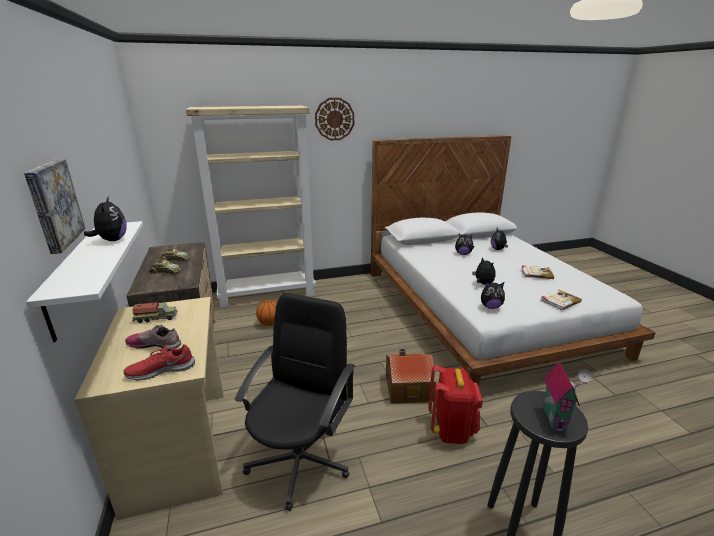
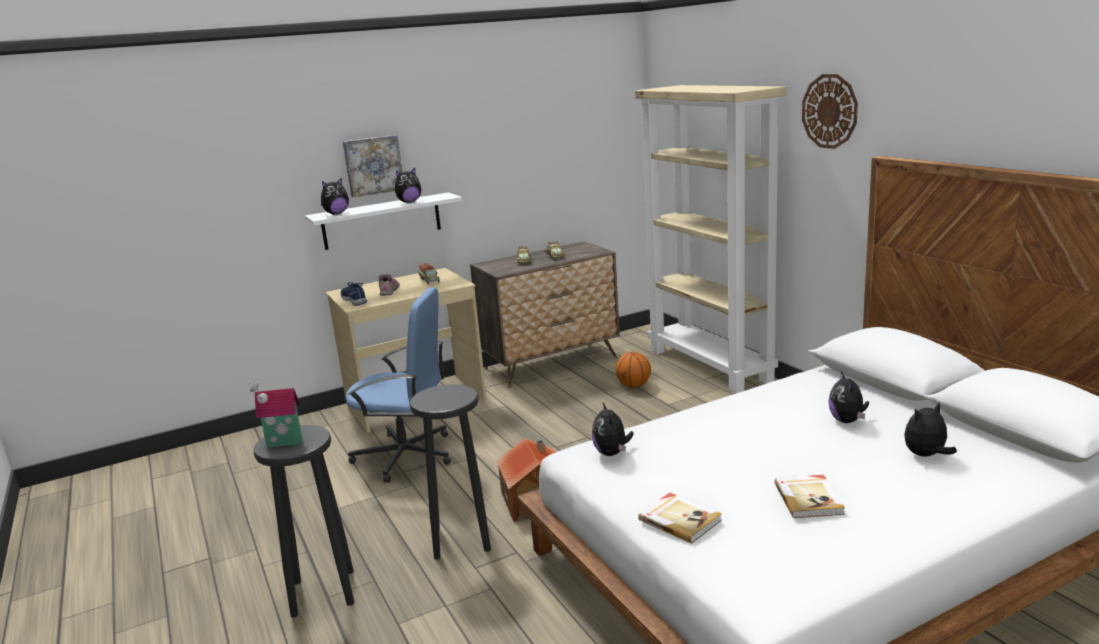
camera: 80 degrees right, 5 degrees down
red shoe [124,344,195,381] -> blue shoe [341,282,367,306]
black office chair [235,293,355,511] -> blue office chair [345,287,451,483]
red backpack [429,365,483,444] -> black stool [410,384,491,560]
plush toy [472,257,495,285] -> plush toy moved to [321,178,349,214]

